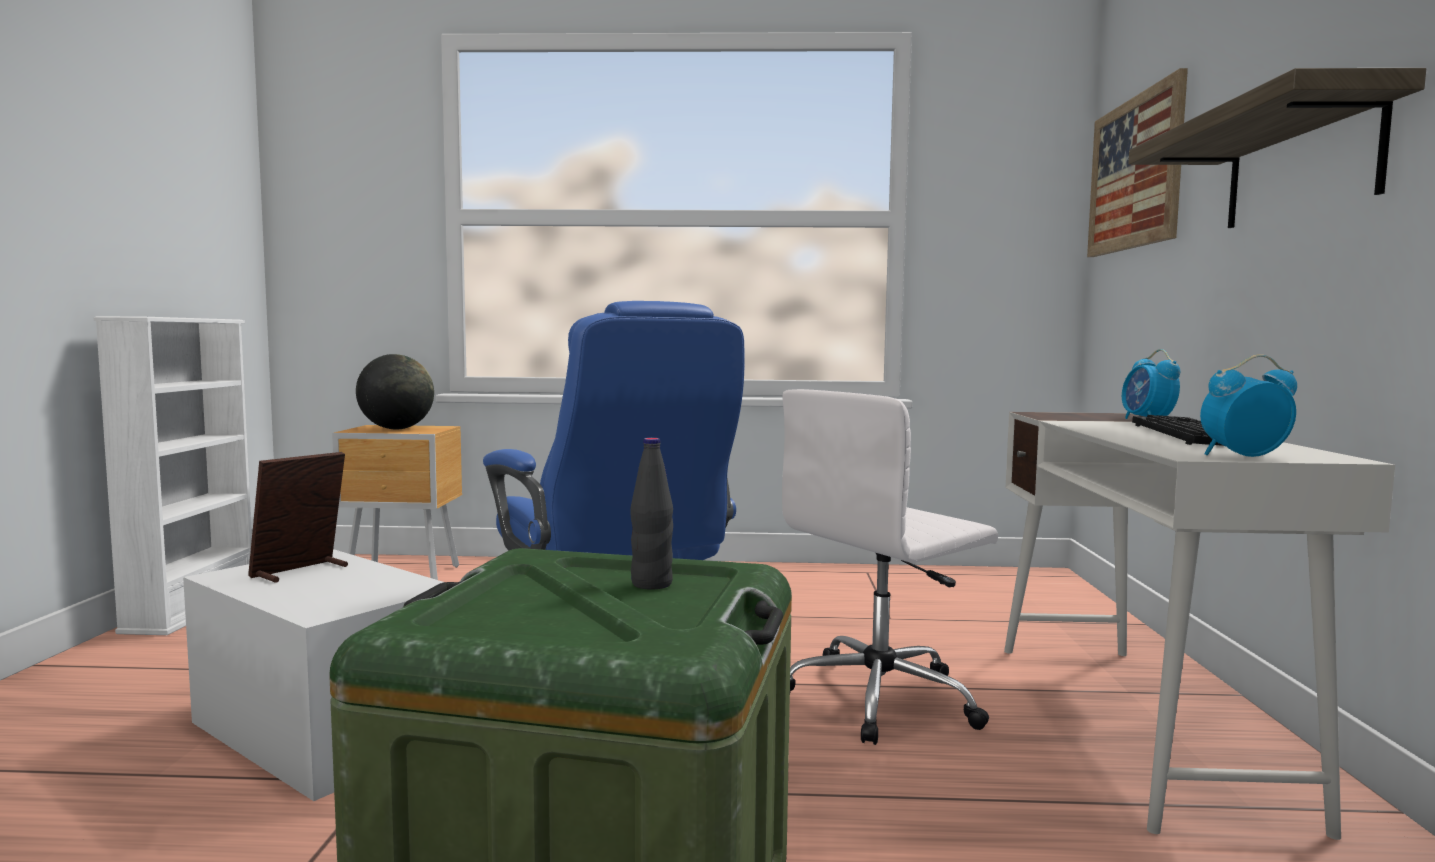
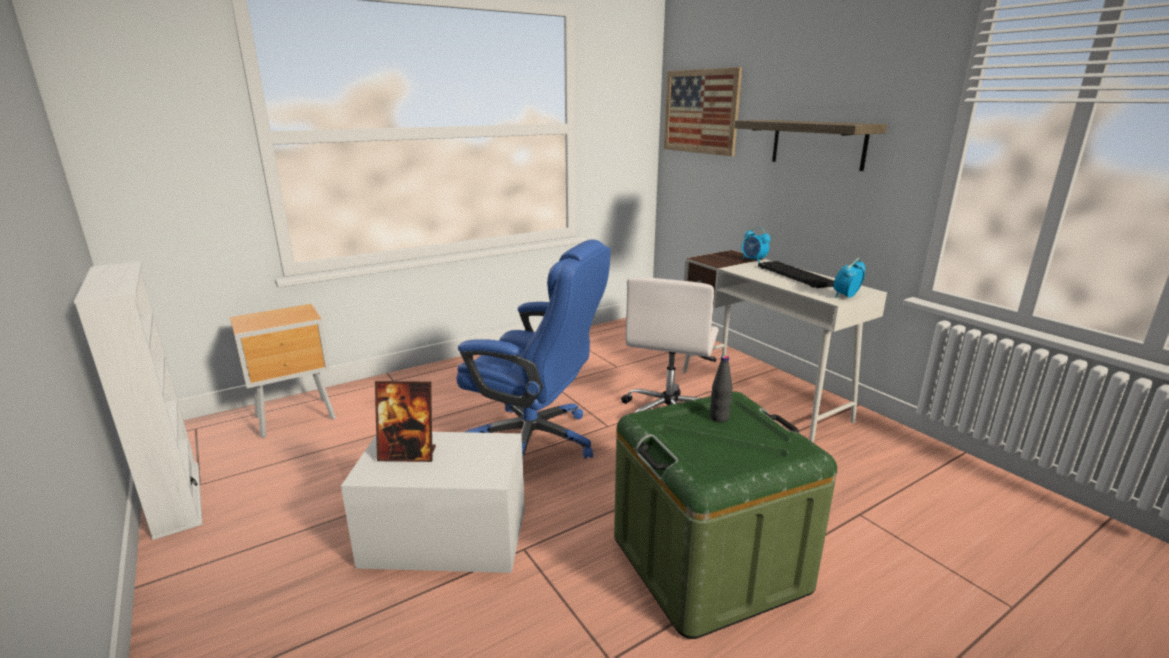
camera: 35 degrees left, 15 degrees up
picture frame [248,452,348,583] -> picture frame turned 90 degrees counterclockwise [375,381,436,462]
globe [356,354,434,429] -> none

